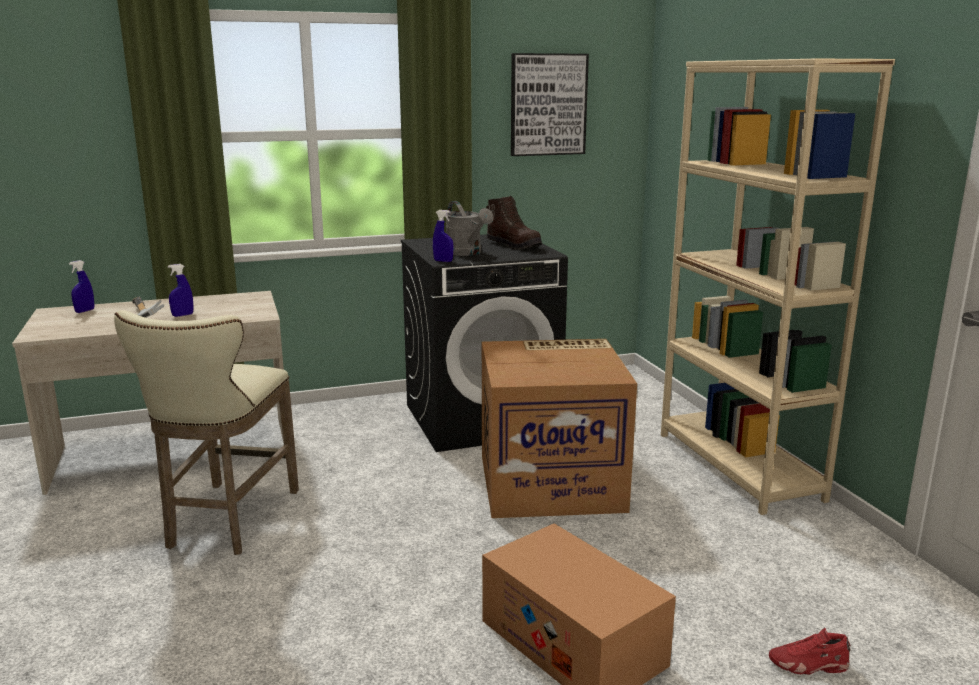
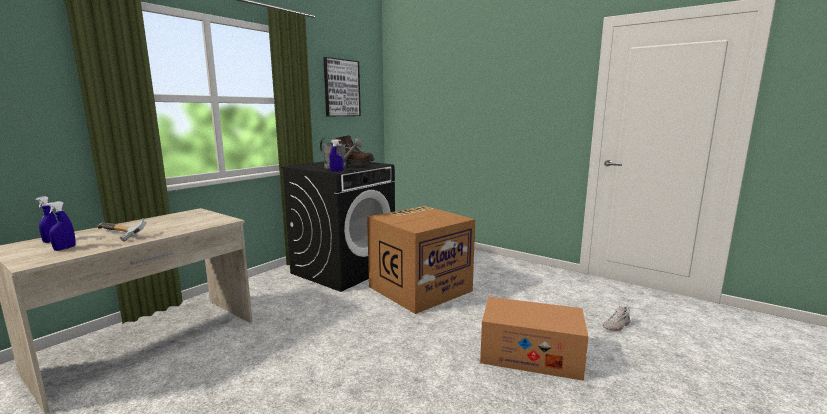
camera: 35 degrees left, 5 degrees down
beige stool [114,310,299,555] -> none
blue spray bottle [168,264,194,317] -> blue spray bottle moved to [46,201,76,251]
beige bookcase [661,59,895,515] -> none
red shoe [769,627,851,674] -> white shoe [603,306,630,331]

